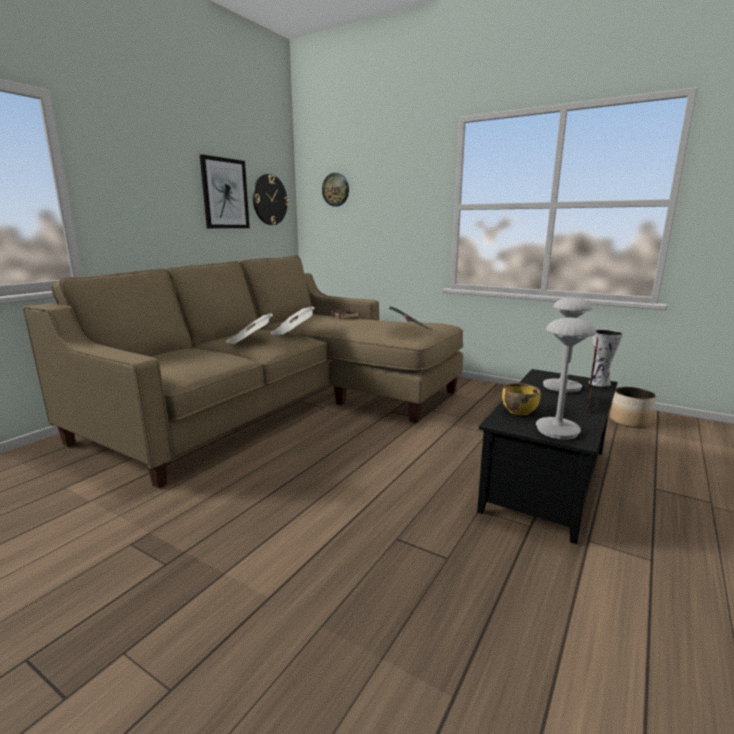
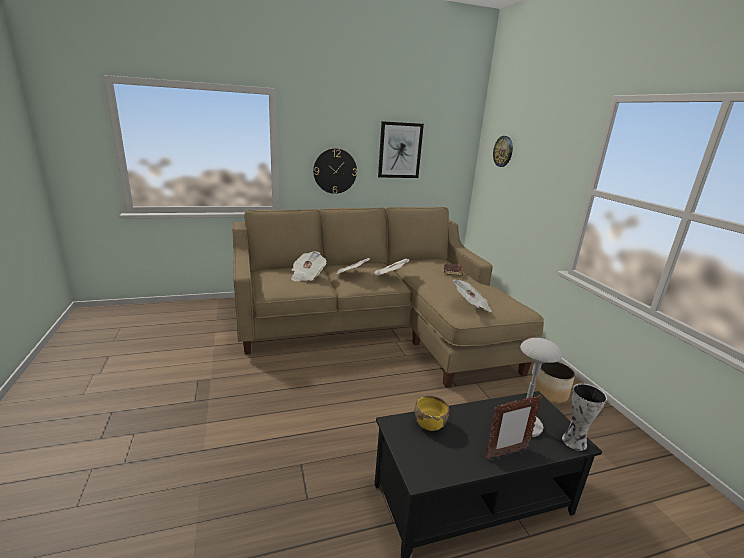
camera: 40 degrees right, 5 degrees up
wall clock [252,174,289,225] -> wall clock moved to [313,148,357,194]
grey table lamp [536,318,596,440] -> none
planter [610,387,656,428] -> planter moved to [534,362,575,403]
none -> newspaper [291,251,326,281]

